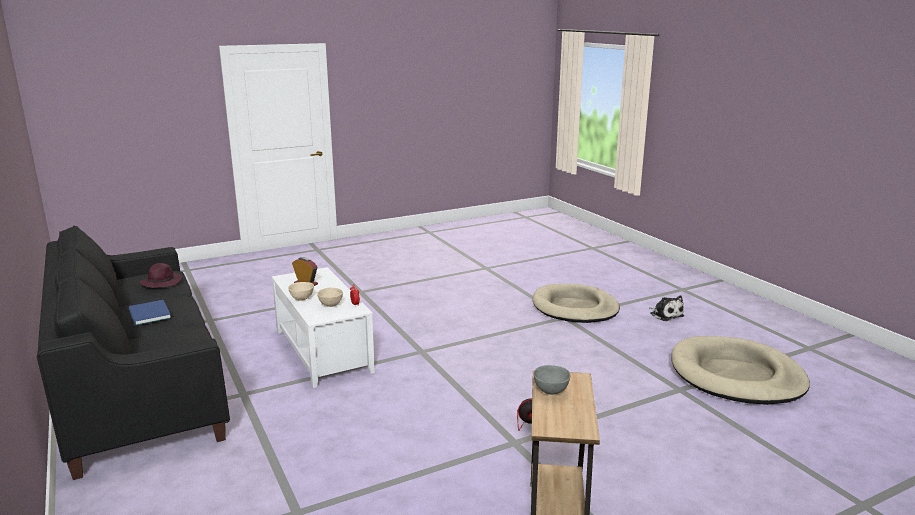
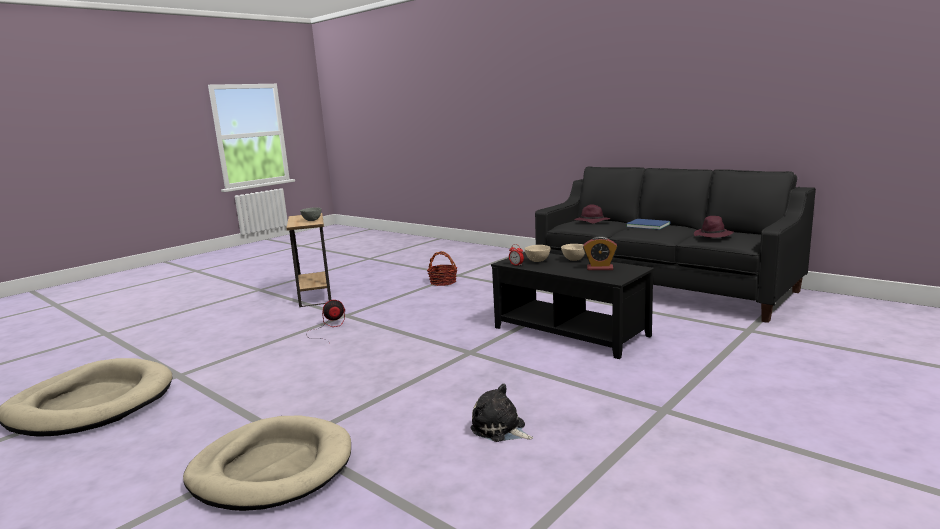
camera: 160 degrees right, 5 degrees down
white coffee table [272,267,375,388] -> black coffee table [491,252,655,359]
plush toy [649,295,684,321] -> plush toy moved to [470,383,533,442]
none -> basket [427,251,458,286]
none -> purple hat [574,204,610,224]

